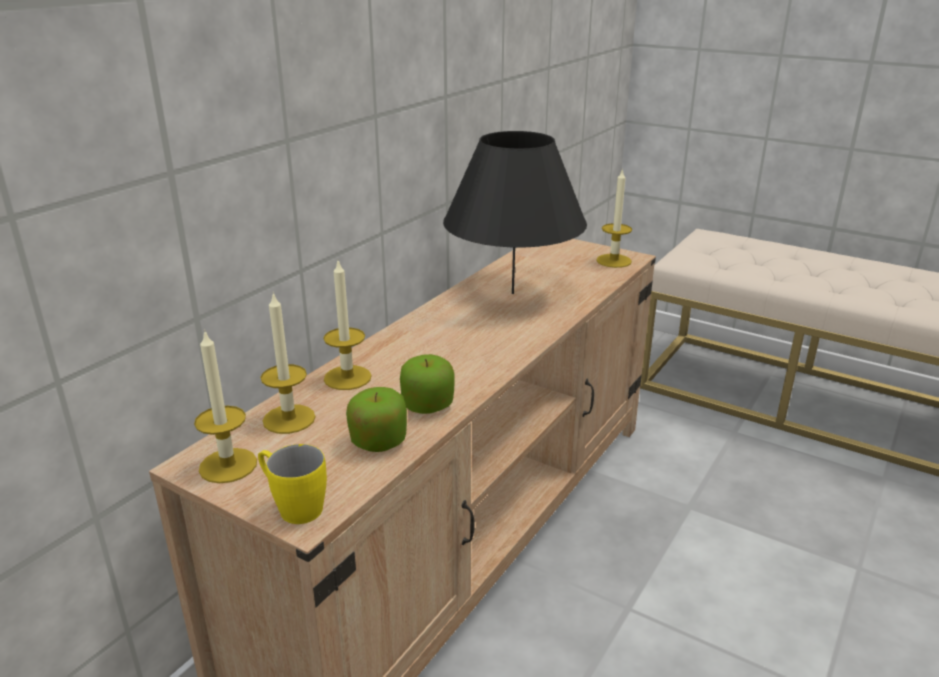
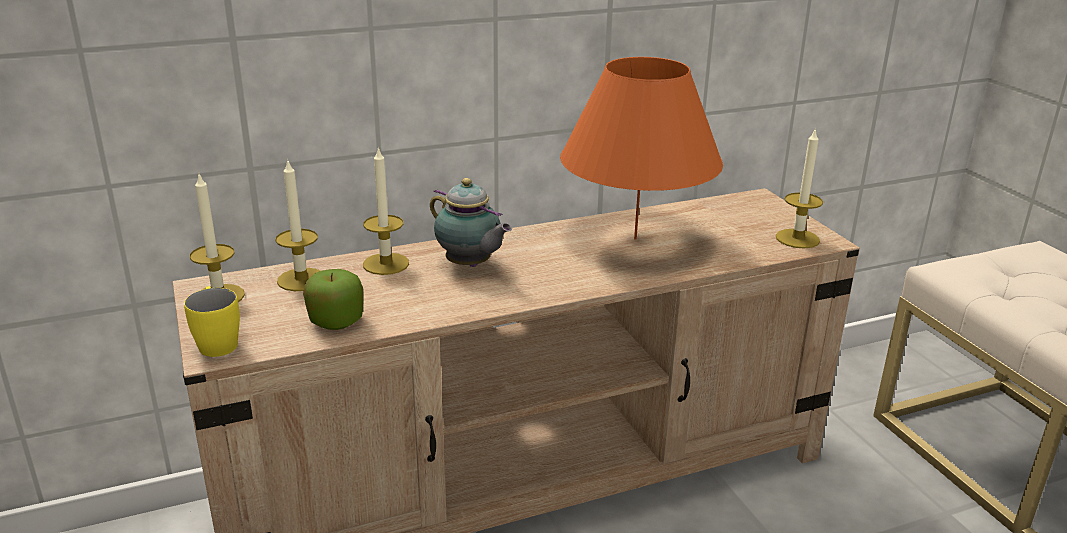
camera: 35 degrees right, 0 degrees up
apple [400,354,455,414] -> none
black table lamp [443,131,587,294] -> orange table lamp [560,57,723,240]
none -> teapot [430,178,512,267]

